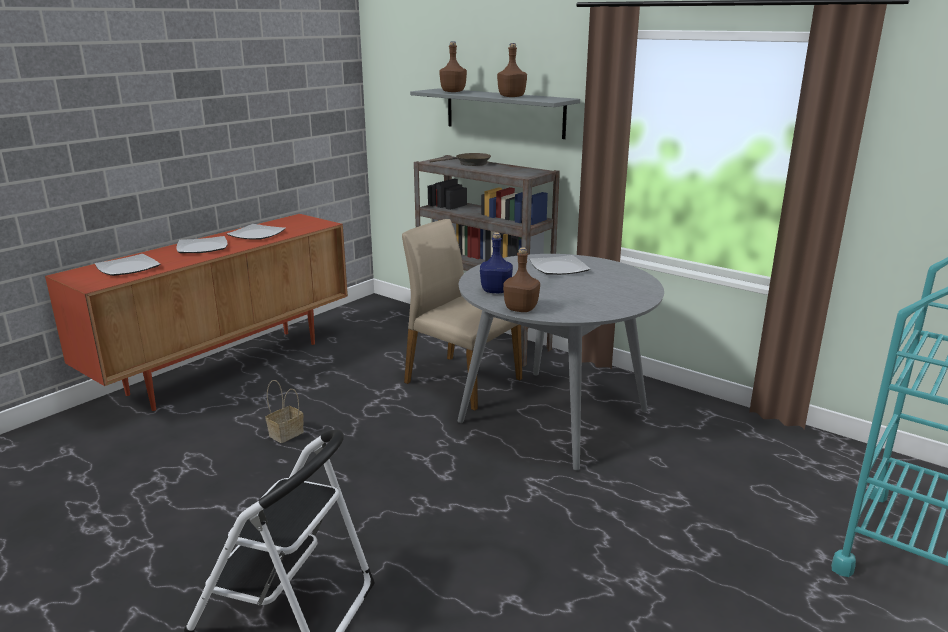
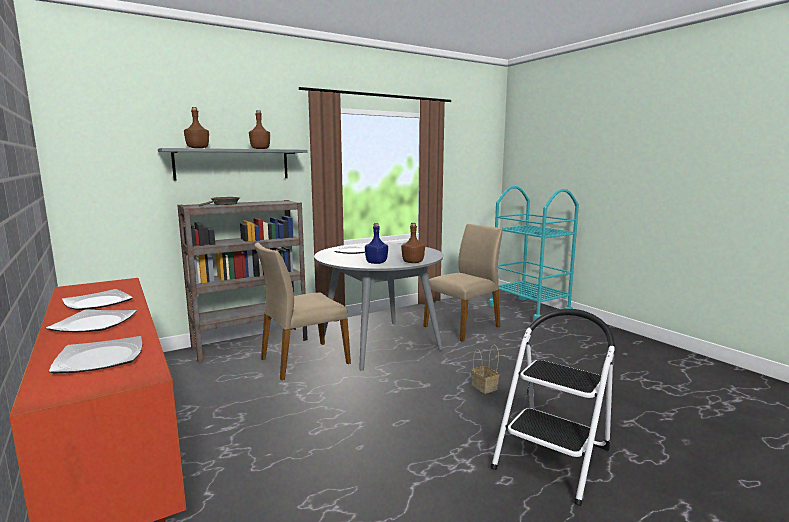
camera: 70 degrees left, 10 degrees down
basket [266,380,304,443] -> basket moved to [471,345,499,394]
none -> beige chair [424,224,503,342]

